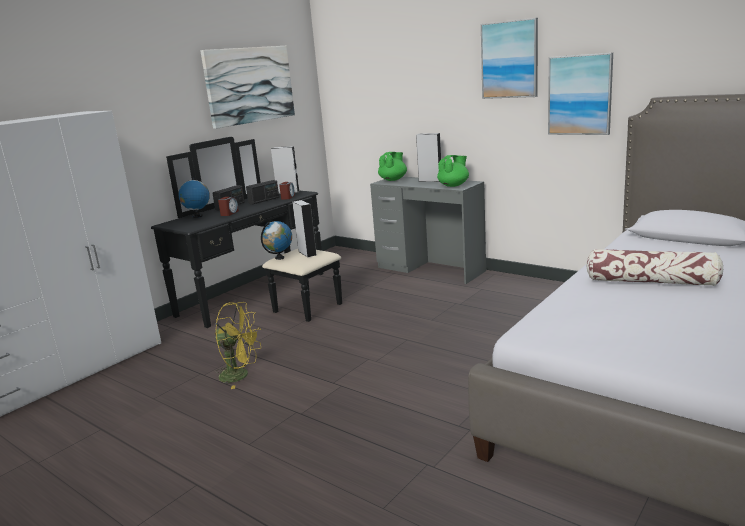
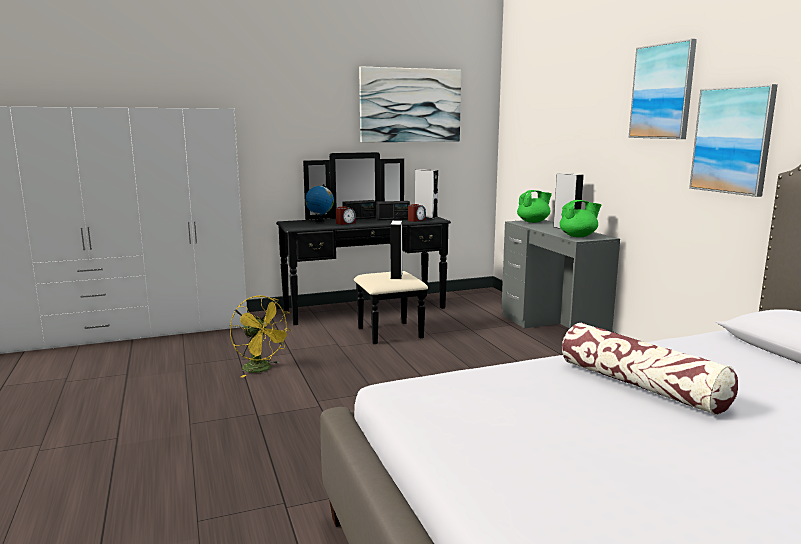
camera: 30 degrees right, 5 degrees down
globe [261,221,292,260] -> none

